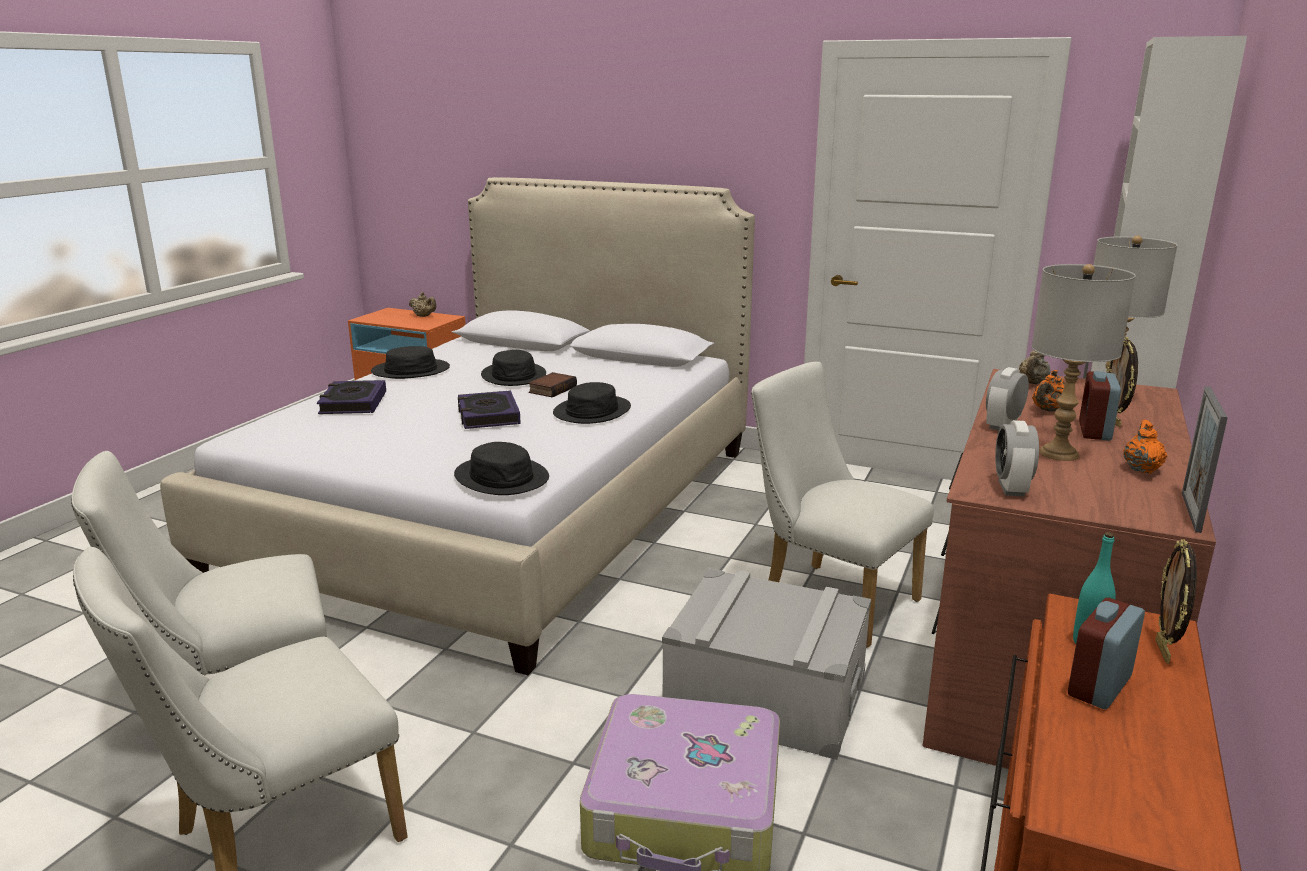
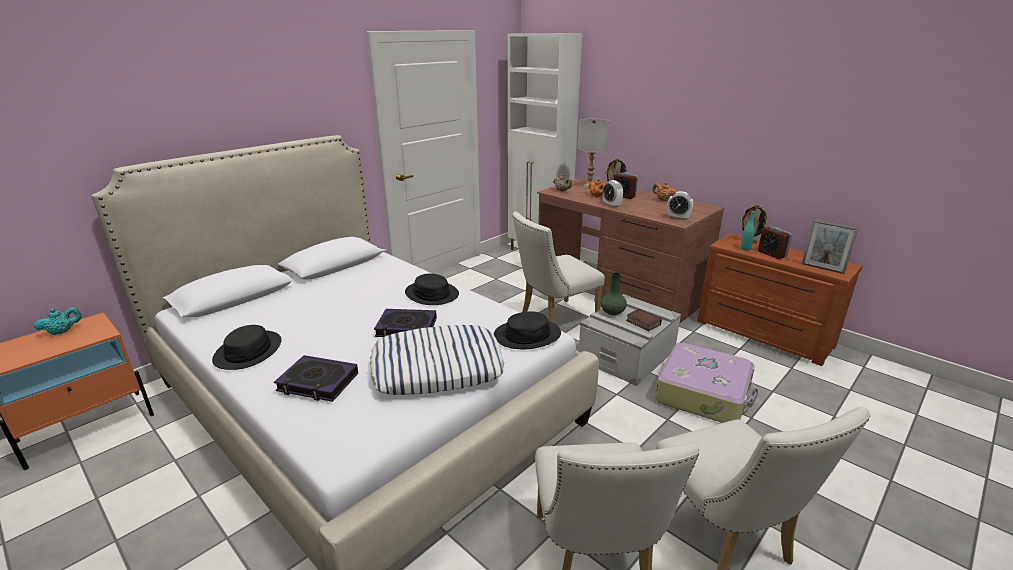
camera: 70 degrees left, 5 degrees up
beige teapot [409,292,436,317] -> turquoise teapot [34,307,81,335]
black hat [481,350,546,386] -> none
book [528,372,577,398] -> book moved to [626,309,662,331]
grey table lamp [1032,264,1136,461] -> none
picture frame [1182,386,1228,533] -> picture frame moved to [802,220,858,274]
none -> pillow [370,325,504,395]
none -> green vase [600,272,627,315]

